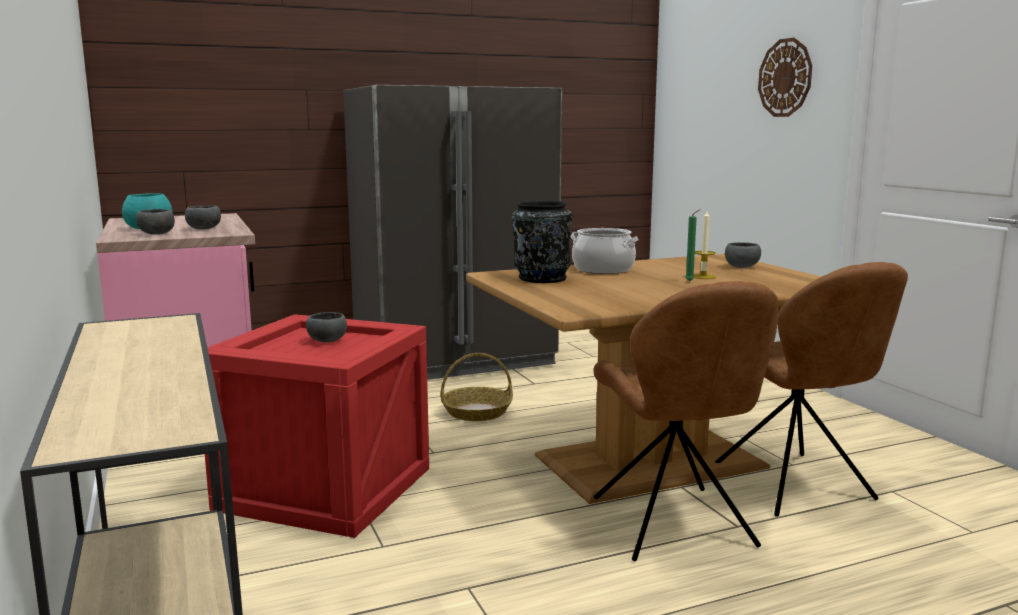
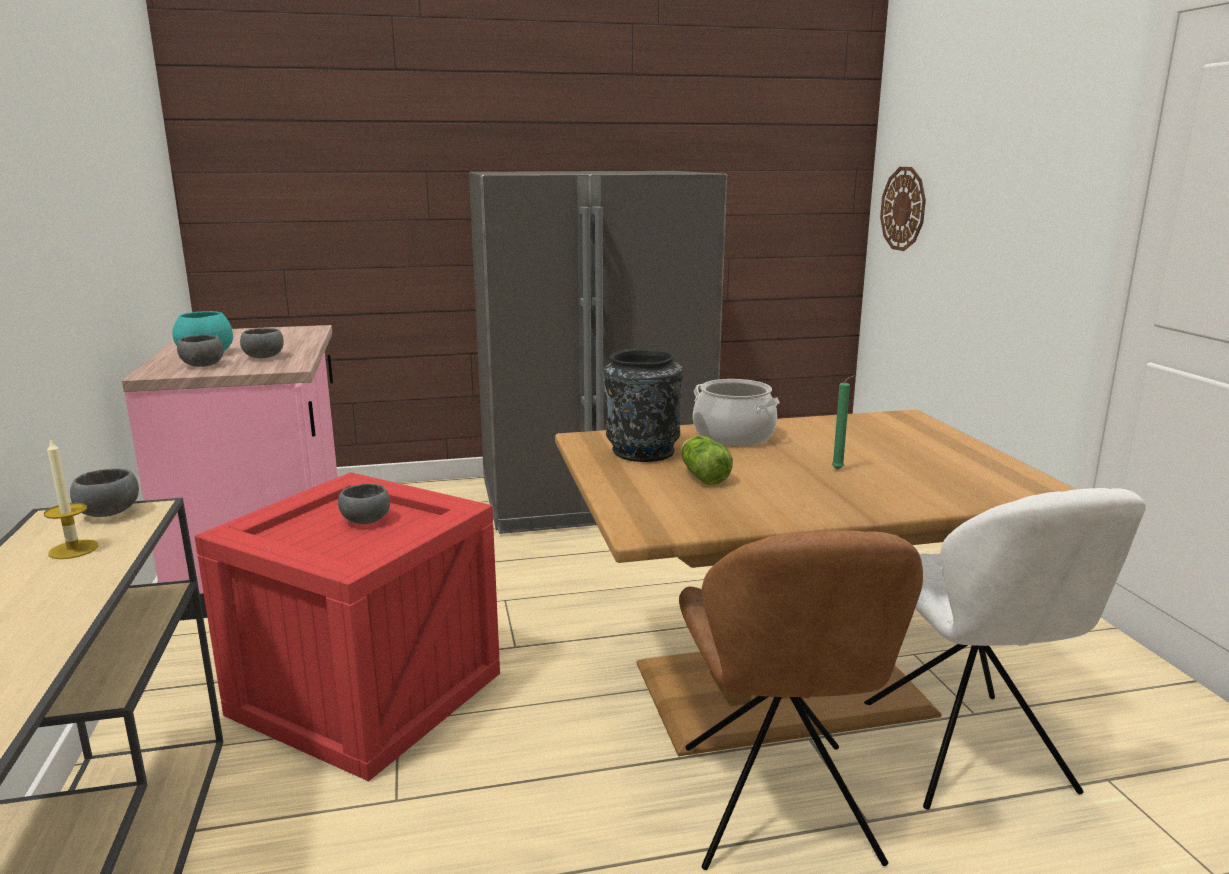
camera: 10 degrees right, 5 degrees up
basket [440,353,513,421] -> none
candle [694,211,716,279] -> candle moved to [44,438,98,559]
brown chair [715,262,908,517] -> white chair [864,488,1146,810]
grey bowl [725,242,761,268] -> grey bowl moved to [70,468,139,517]
wall clock [758,38,812,117] -> wall clock moved to [880,167,926,251]
none -> lettuce [681,436,733,485]

